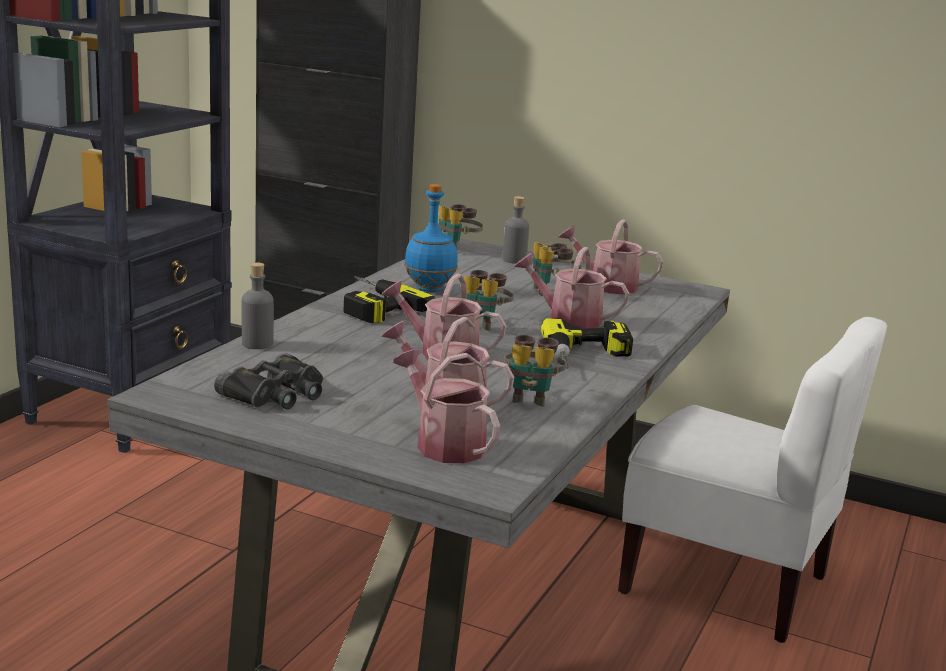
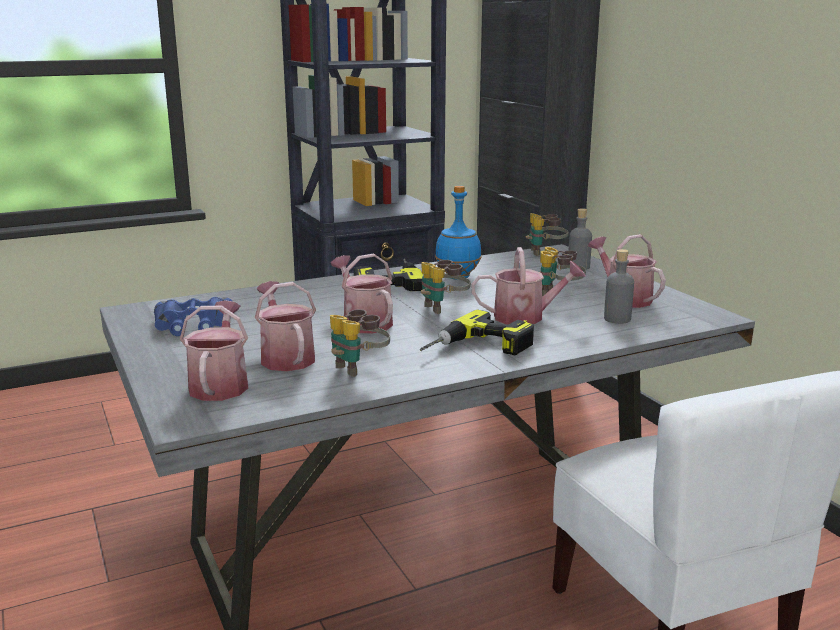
camera: 40 degrees right, 0 degrees up
black binoculars [214,353,323,409] -> blue binoculars [154,297,232,336]
grey bottle [241,263,274,349] -> grey bottle moved to [604,249,634,324]
watering can [514,247,629,329] -> watering can turned 120 degrees clockwise [471,247,586,325]

